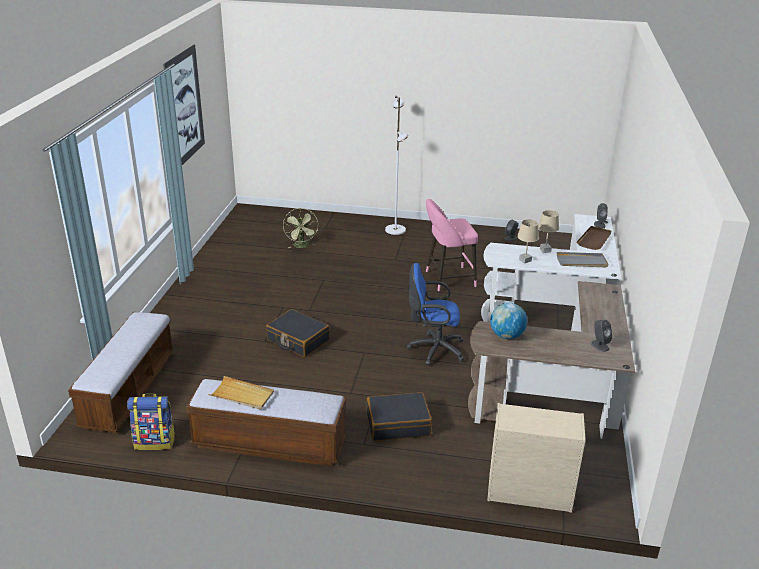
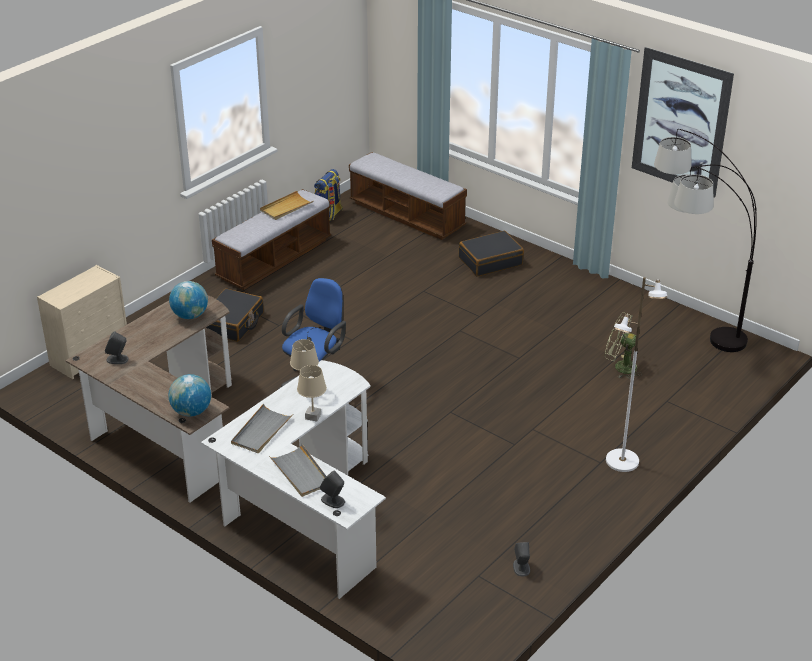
camera: 120 degrees right, 5 degrees up
black suitcase [266,309,330,357] -> black suitcase moved to [459,231,524,276]
pink stool [426,199,478,291] -> none
brown tray [577,226,612,250] -> grey tray [269,444,326,497]
none -> globe [168,374,211,417]
none -> floor lamp [654,129,757,352]

